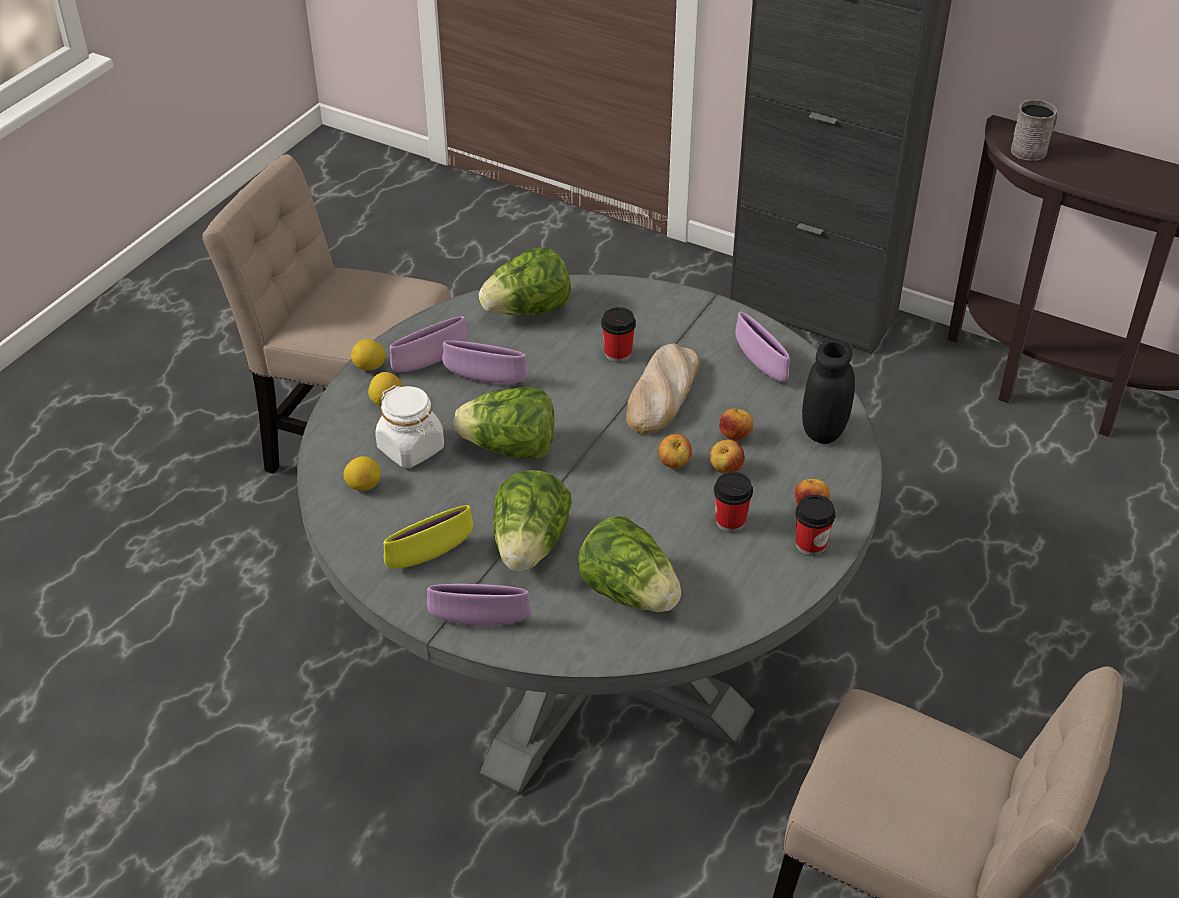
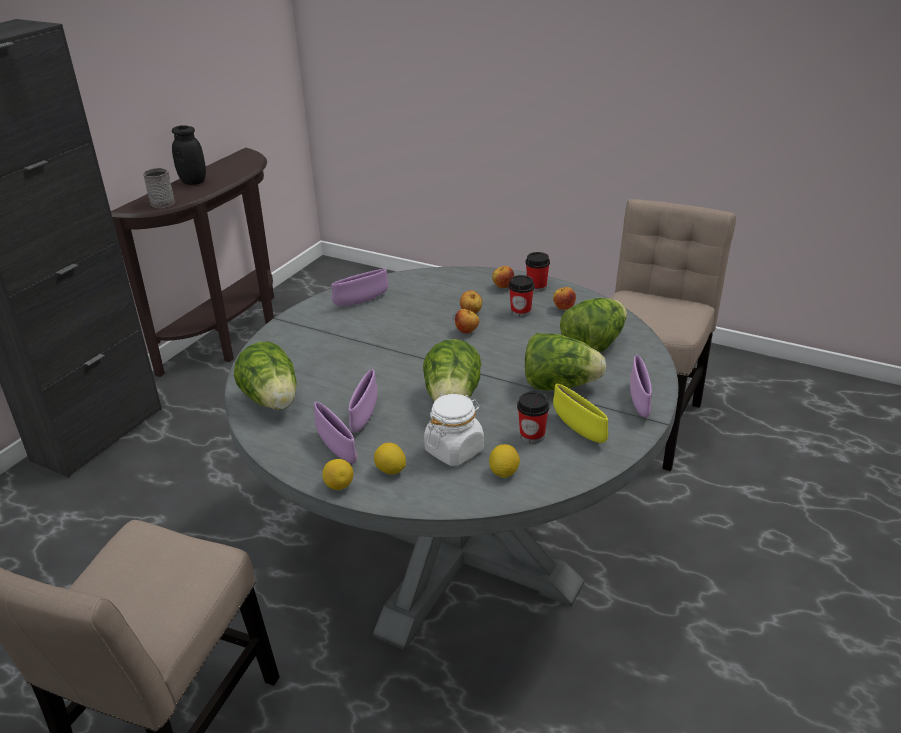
camera: 90 degrees left, 10 degrees down
cup [601,307,636,363] -> cup moved to [517,392,550,443]
bread [626,344,699,434] -> none
apple [719,409,753,441] -> apple moved to [553,287,576,310]
black jar [802,339,855,444] -> black jar moved to [172,125,206,185]

